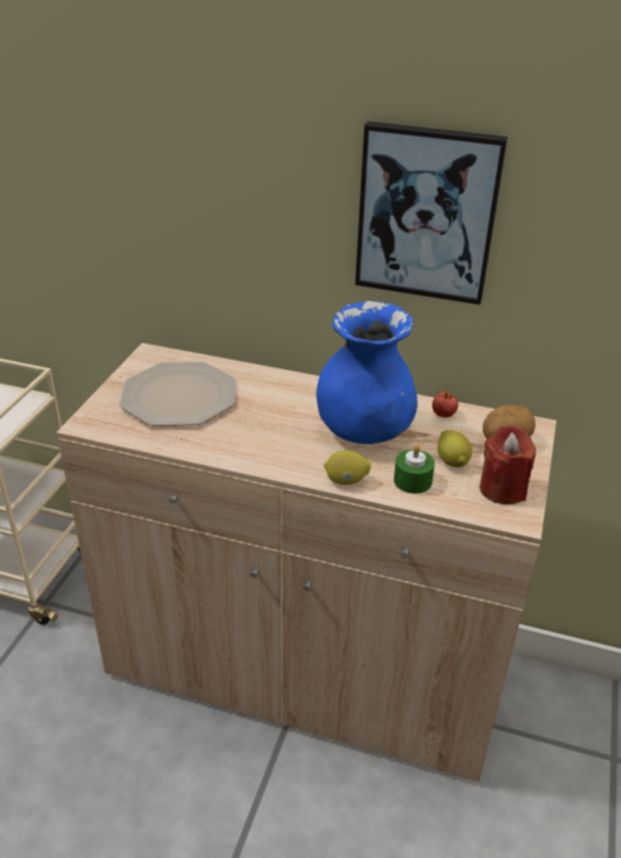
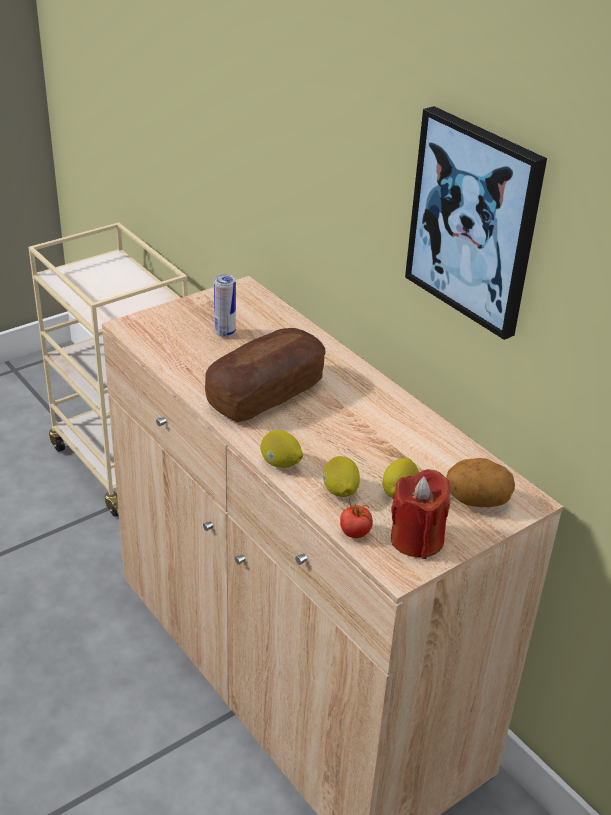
camera: 35 degrees right, 0 degrees up
plate [120,362,236,426] -> can [214,274,236,338]
blue vase [316,301,418,444] -> none
green candle [394,444,435,494] -> lemon [323,456,360,497]
tomato [432,388,458,418] -> tomato moved to [340,499,373,538]
none -> bread [205,328,326,422]

